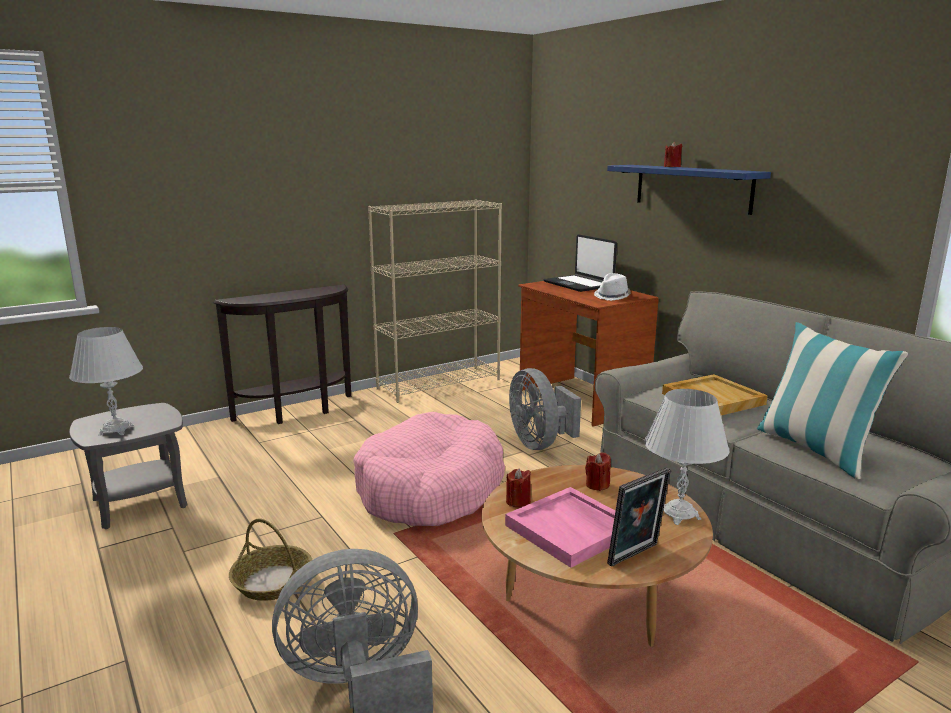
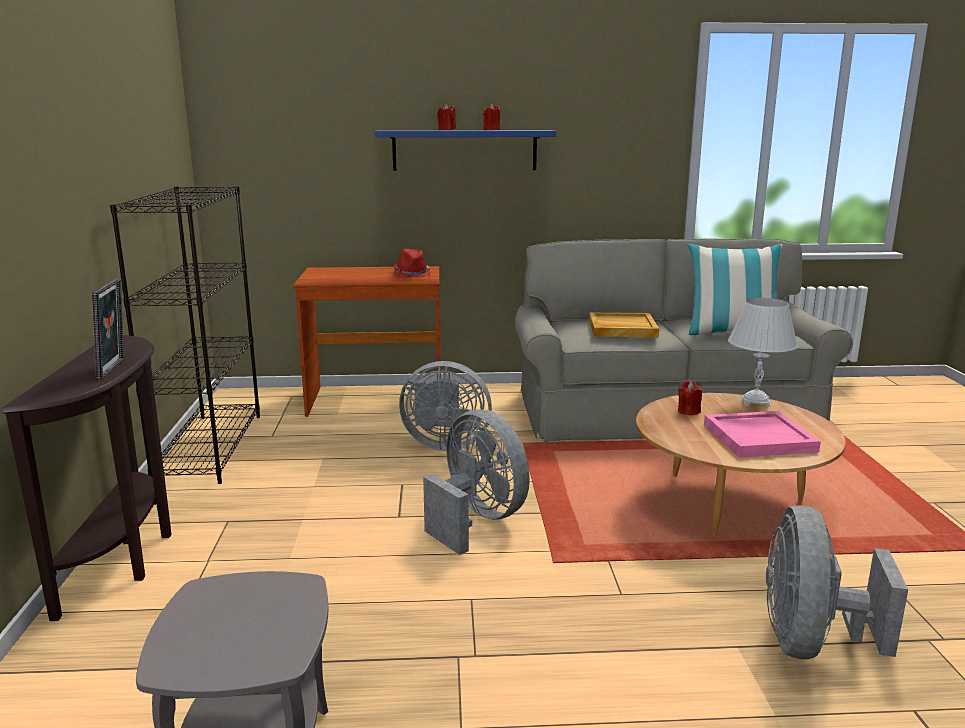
camera: 60 degrees left, 0 degrees up
white table lamp [69,327,143,436] -> none
basket [229,518,312,601] -> none
pink dog bed [353,411,505,526] -> grey fan [423,409,530,555]
beige bookcase [368,200,502,403] -> black bookcase [110,186,260,484]
red candle [506,468,531,507] -> red candle moved to [483,104,500,130]
laptop [543,234,617,292] -> none
white hat [594,273,631,301] -> red hat [394,249,431,277]
picture frame [607,467,671,567] -> picture frame moved to [92,279,124,379]

